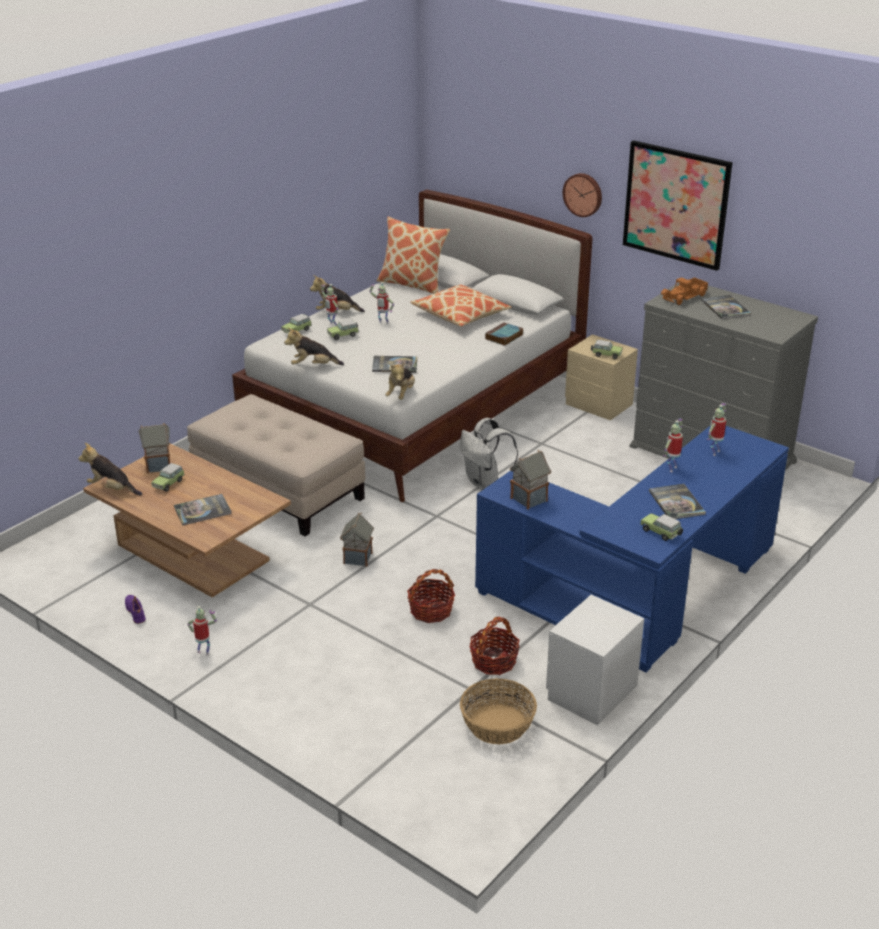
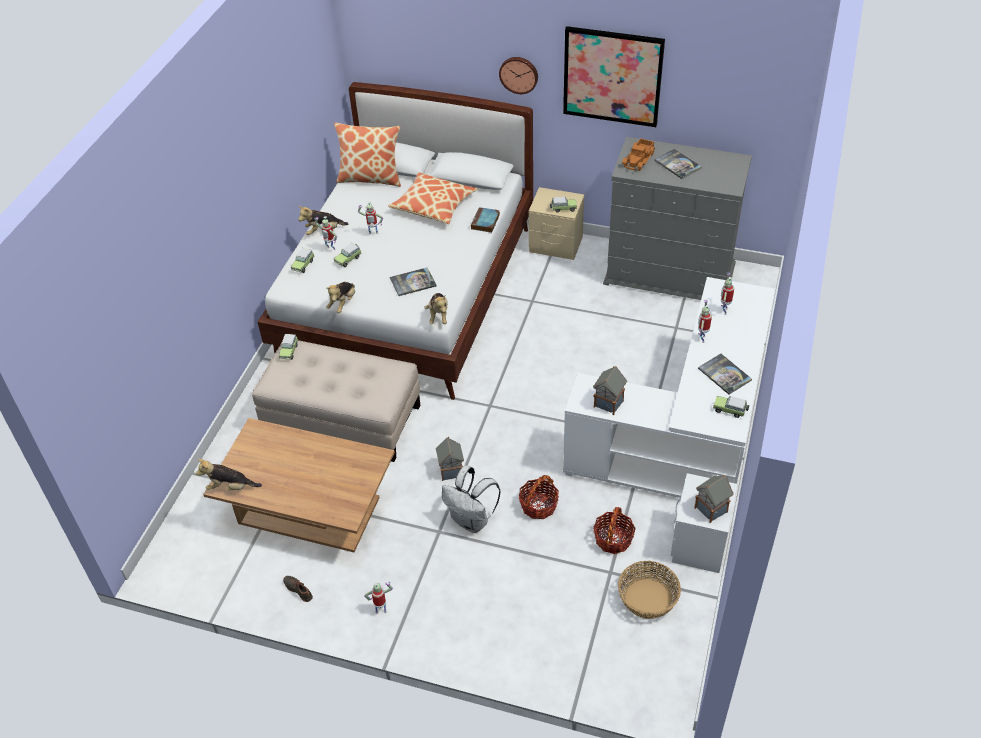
camera: 20 degrees left, 15 degrees up
purple shoe [125,595,146,624] -> black shoe [283,576,313,602]
toy house [138,423,170,473] -> toy house moved to [694,475,734,523]
toy car [151,463,185,492] -> toy car moved to [279,334,298,360]
book [174,494,232,526] -> none
plush toy [284,327,344,365] -> plush toy turned 45 degrees counterclockwise [326,282,355,313]
white backpack [460,418,518,490] -> white backpack moved to [442,466,501,533]
blue desk [475,425,789,673] -> white desk [563,277,775,498]

